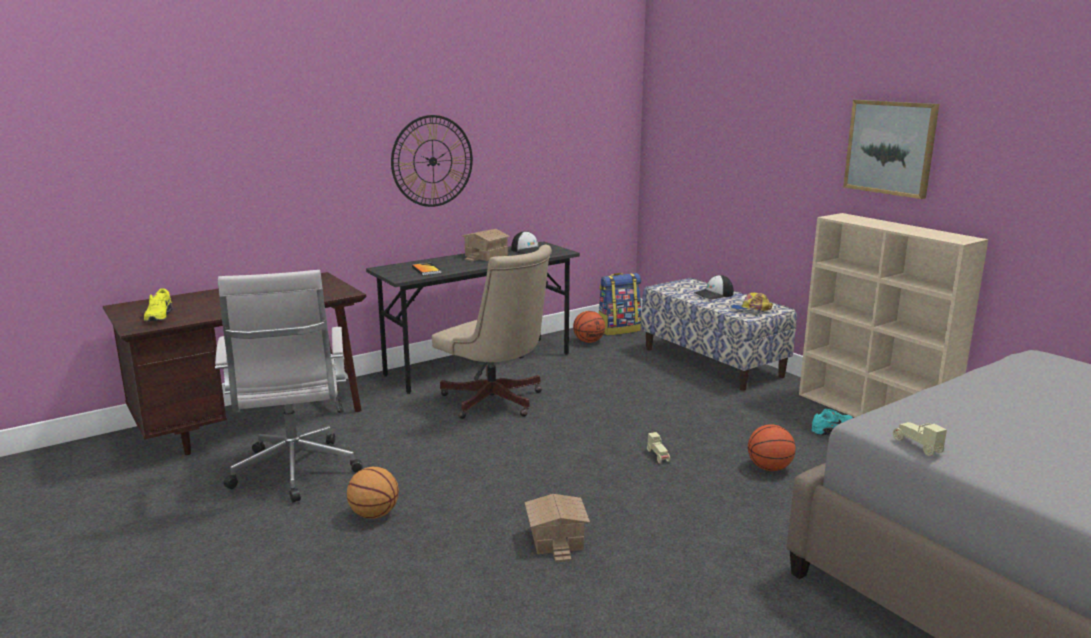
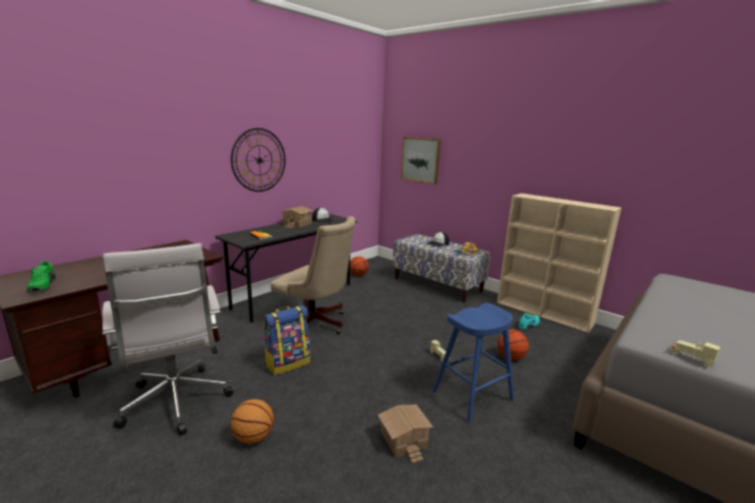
camera: 15 degrees left, 0 degrees up
yellow shoe [144,288,173,321] -> green shoe [27,261,56,292]
backpack [599,273,642,336] -> backpack moved to [264,305,311,375]
picture [843,100,939,199] -> picture moved to [401,137,441,184]
none -> blue stool [432,303,514,423]

